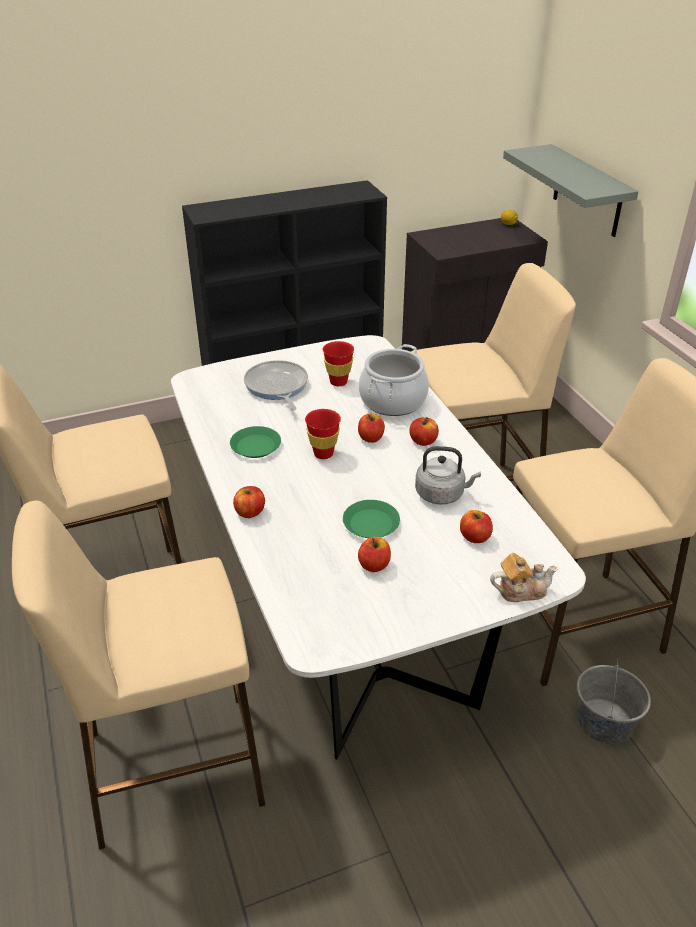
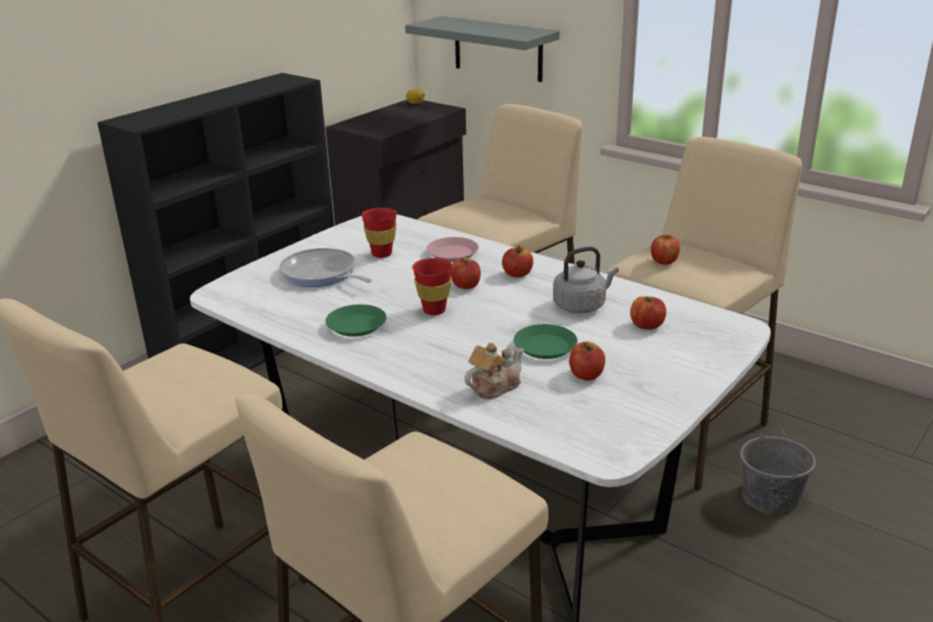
camera: 30 degrees left, 10 degrees down
apple [233,486,265,518] -> apple moved to [651,235,680,265]
cooking pot [359,344,429,416] -> pink plate [427,237,479,262]
teapot [490,553,558,602] -> teapot moved to [464,343,524,399]

